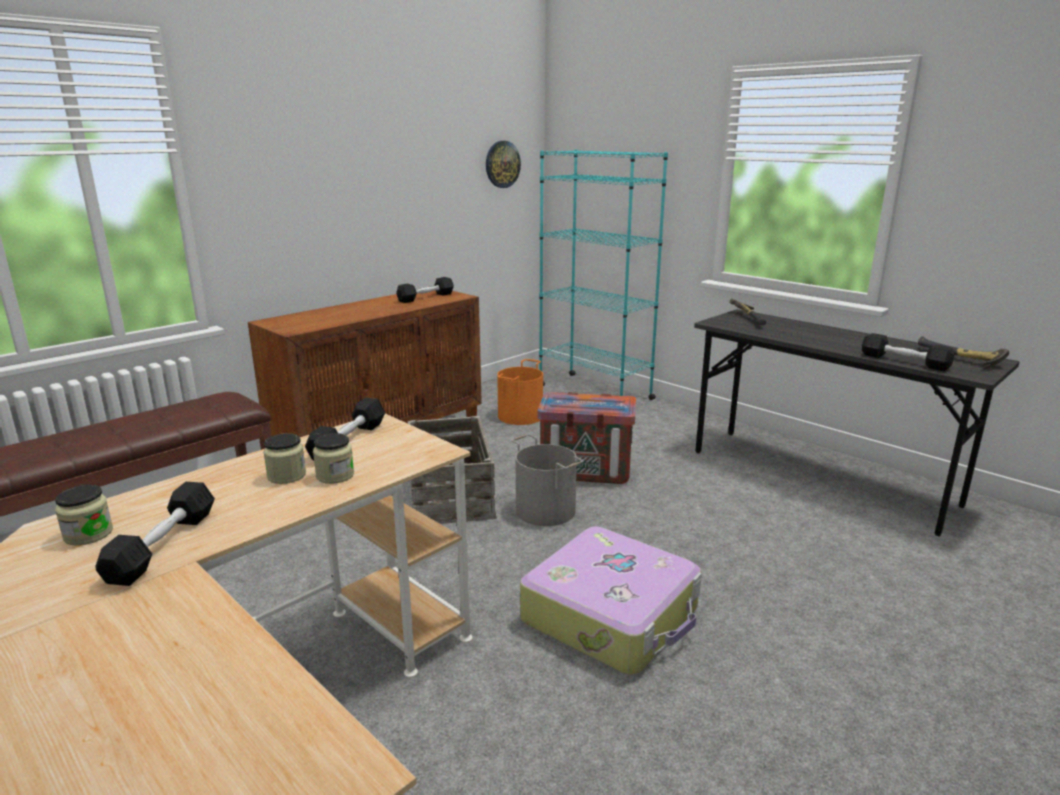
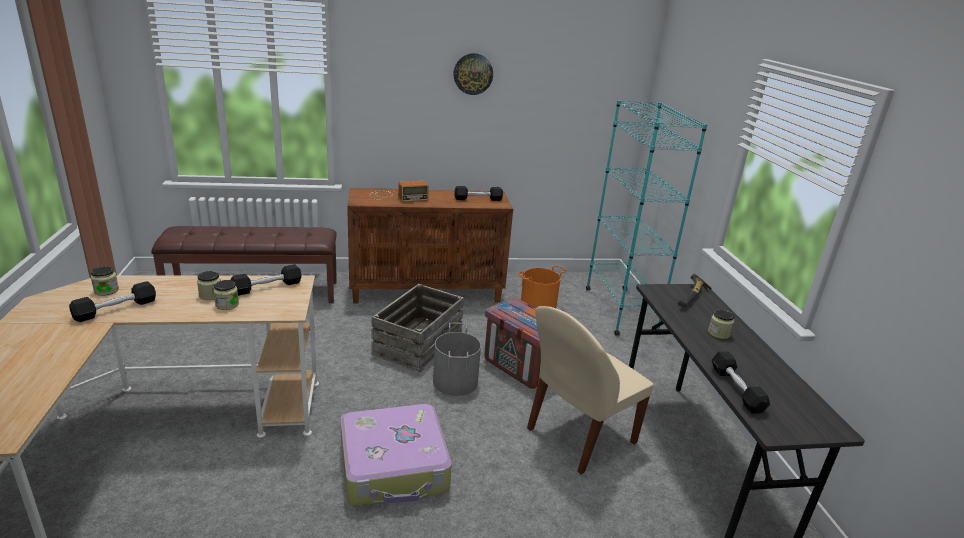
camera: 35 degrees right, 5 degrees up
wall clock [486,141,521,188] -> wall clock moved to [453,53,493,95]
hammer [918,336,1009,370] -> none
none -> radio [370,181,429,202]
none -> beige chair [527,306,654,474]
none -> jar [708,309,734,339]

